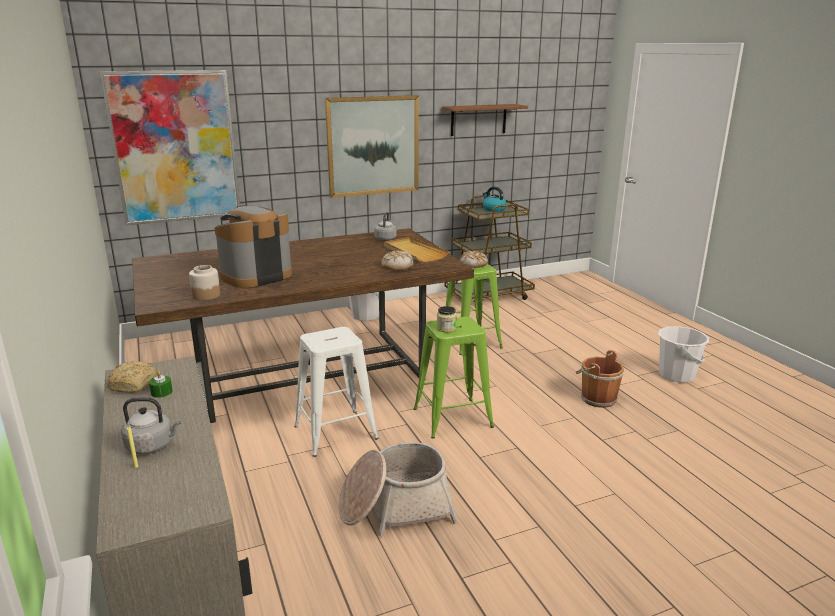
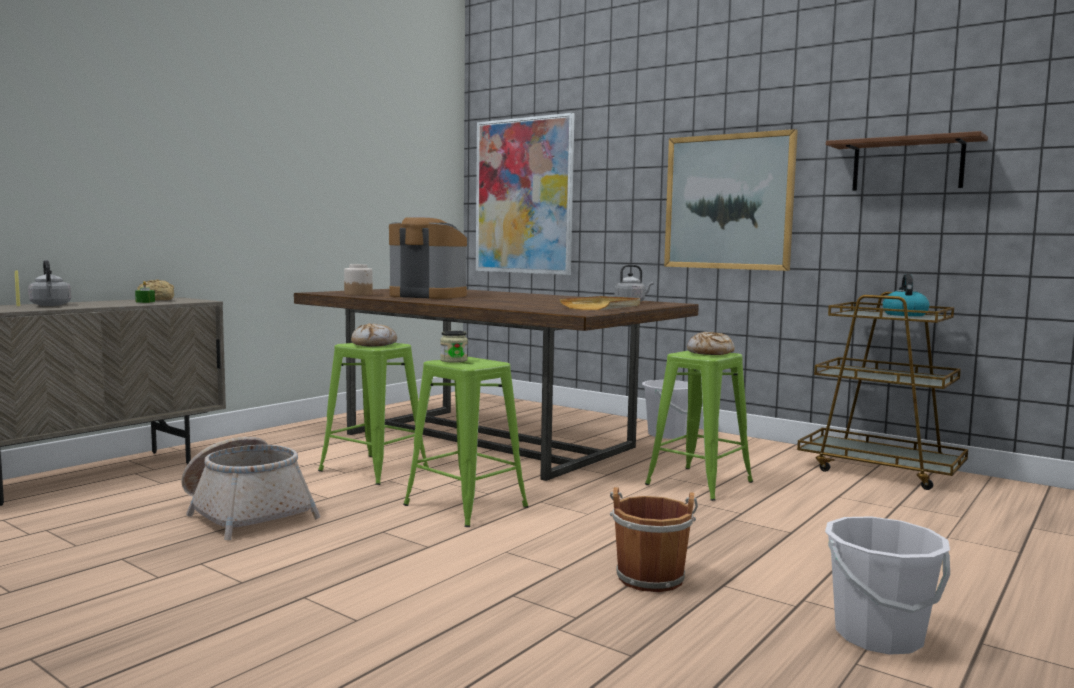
camera: 60 degrees right, 15 degrees down
white stool [294,327,379,457] -> green stool [318,343,429,485]
bread [381,251,414,270] -> bread moved to [351,323,397,347]

